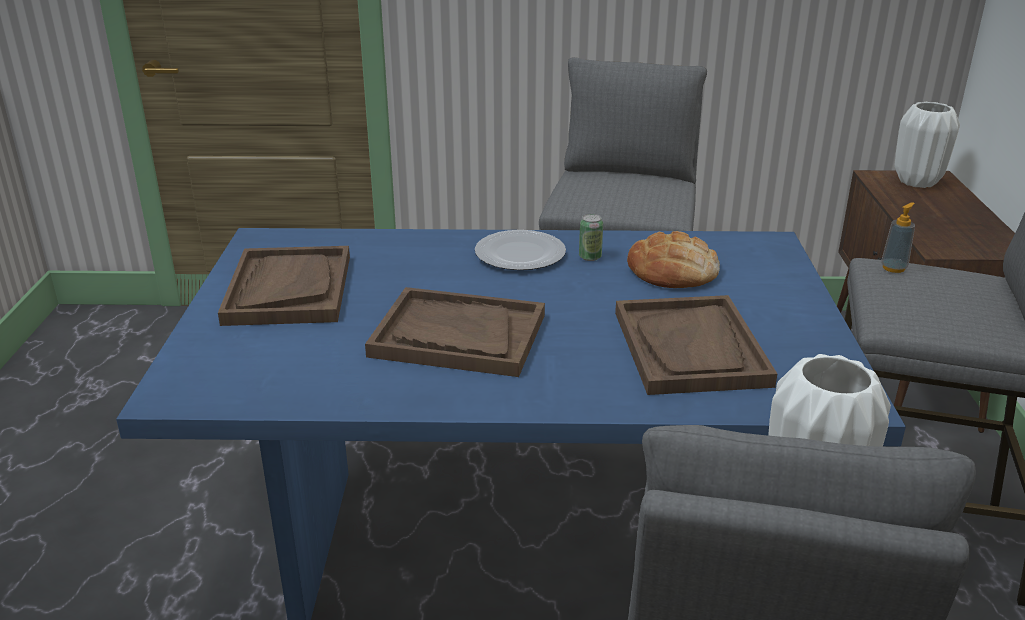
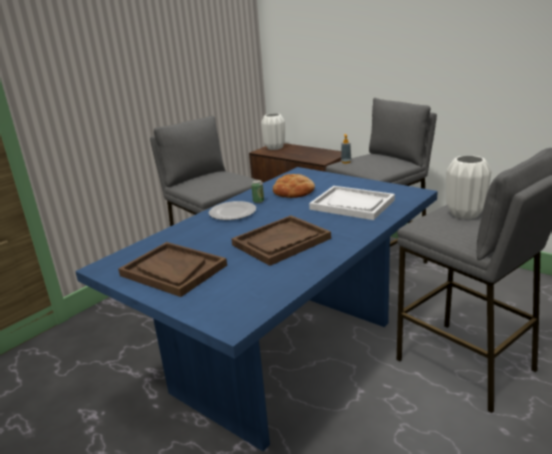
camera: 50 degrees left, 5 degrees down
brown tray [615,295,777,395] -> white tray [309,186,395,220]

